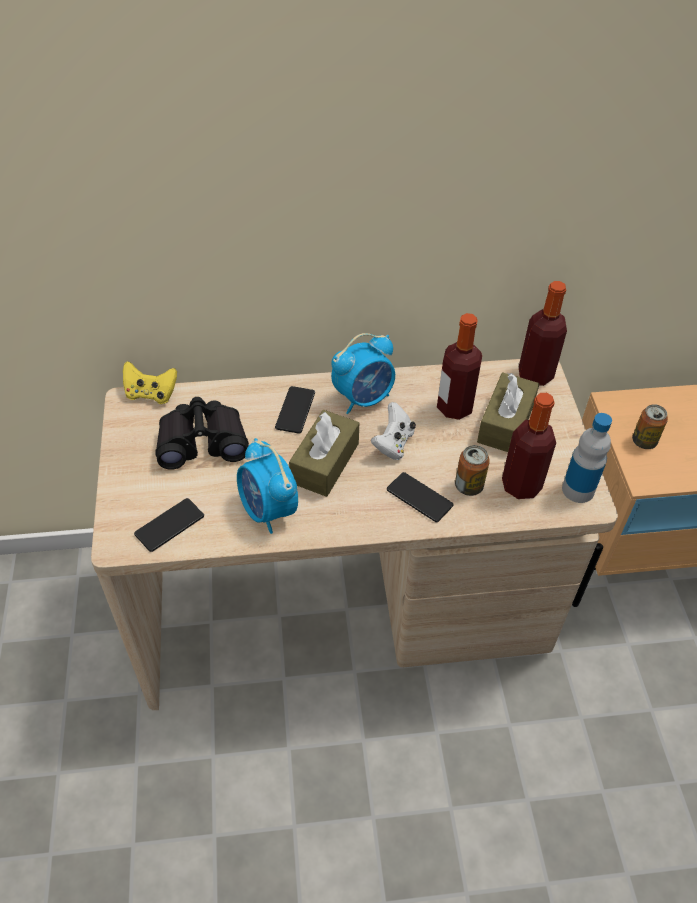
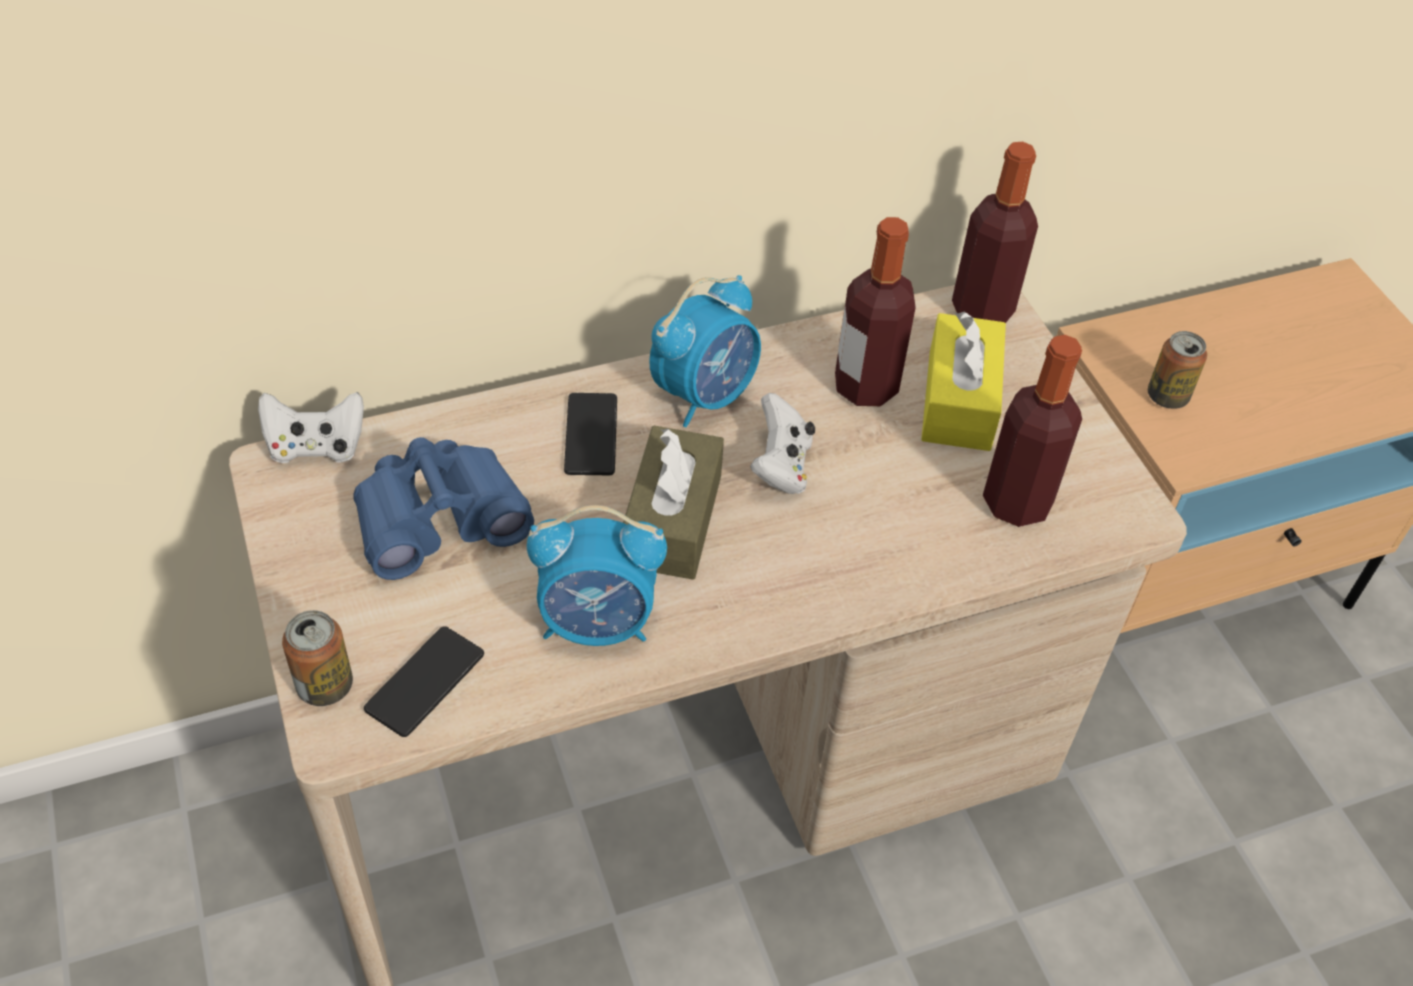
camera: 15 degrees left, 0 degrees up
yellow game controller [123,361,177,404] -> white game controller [258,392,364,463]
black binoculars [156,397,249,470] -> blue binoculars [353,437,534,580]
alarm clock [237,438,298,534] -> alarm clock turned 45 degrees counterclockwise [527,505,667,646]
phone [387,472,453,522] -> none
can [455,445,490,496] -> can moved to [282,610,353,706]
brown tissue box [477,372,539,452] -> yellow tissue box [921,312,1006,451]
bottle [562,413,612,503] -> none

